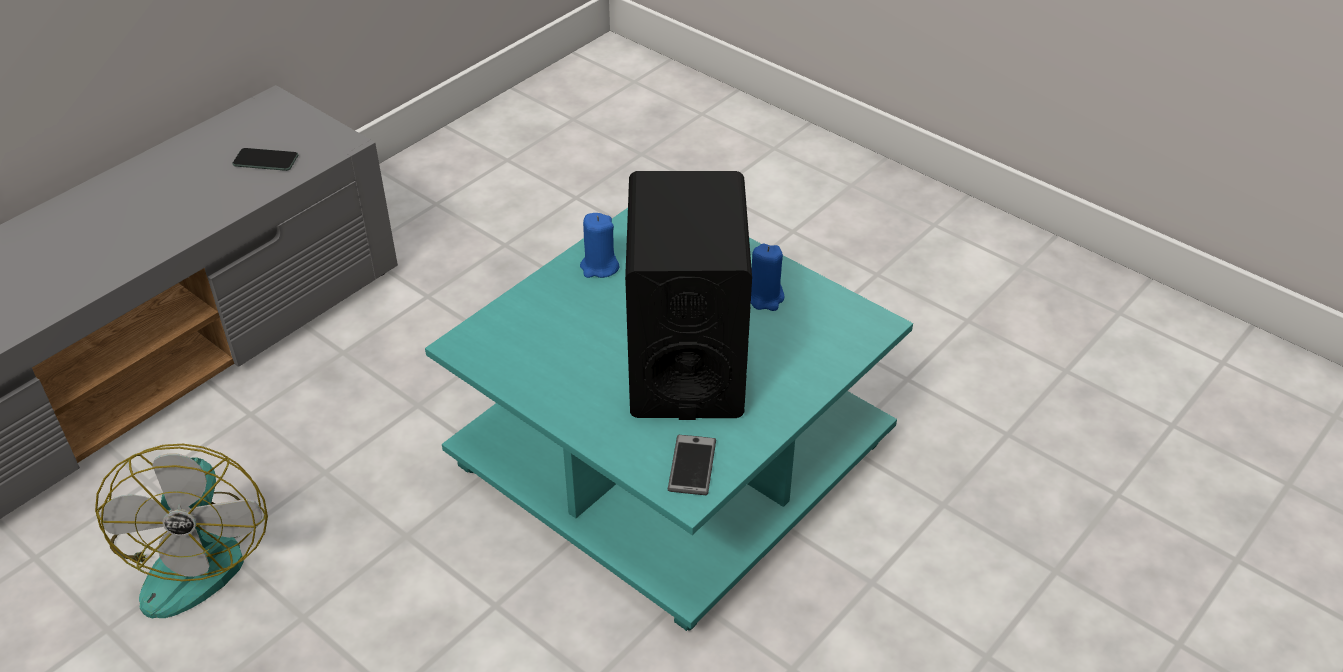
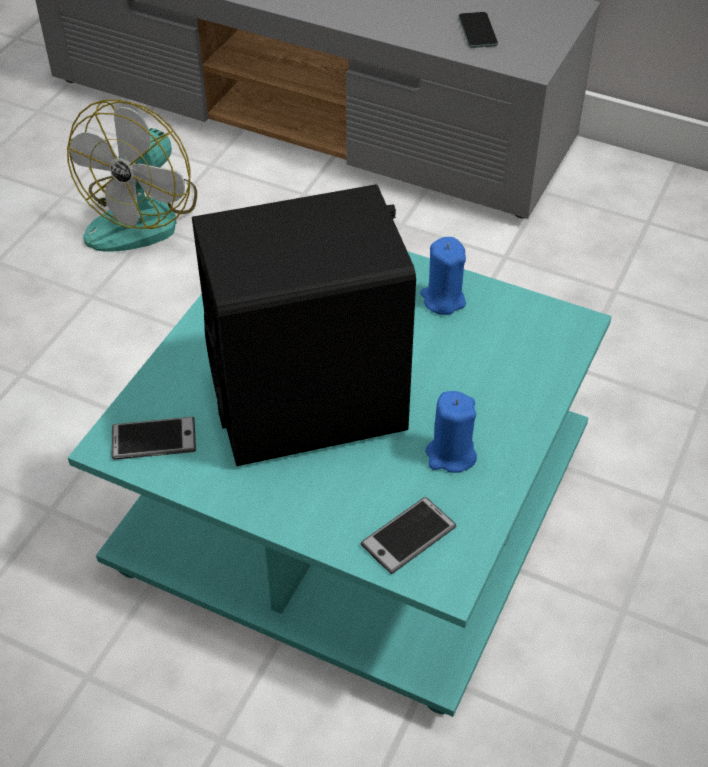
camera: 75 degrees right, 5 degrees up
fan [95,444,268,618] -> fan turned 45 degrees counterclockwise [67,99,197,252]
none -> phone [360,497,456,574]

